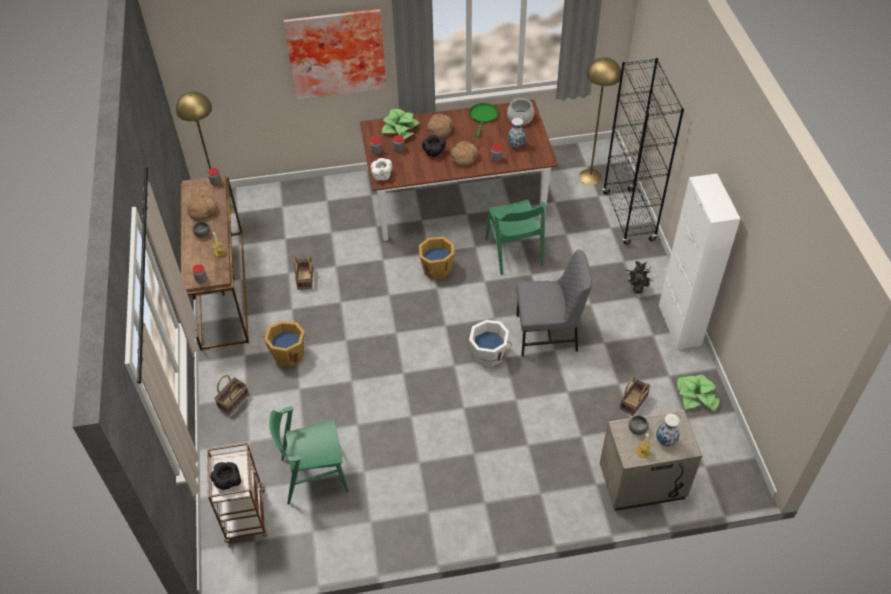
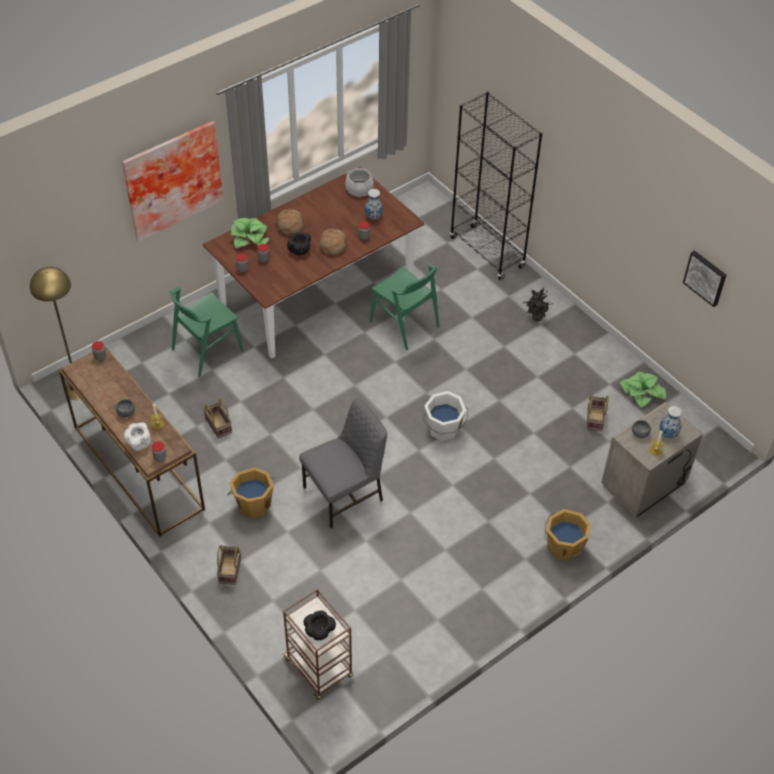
camera: 30 degrees left, 0 degrees up
bread [187,194,218,221] -> none
green chair [269,406,349,504] -> green chair moved to [168,287,244,377]
white bowl [371,158,392,181] -> white bowl moved to [124,422,151,451]
orange bucket [419,237,454,280] -> orange bucket moved to [545,509,591,561]
green frying pan [469,103,498,137] -> none
grey chair [516,250,592,356] -> grey chair moved to [299,399,387,528]
yellow floor lamp [579,57,621,185] -> none
white cabinet [659,174,740,350] -> none
none -> picture [683,250,726,307]

